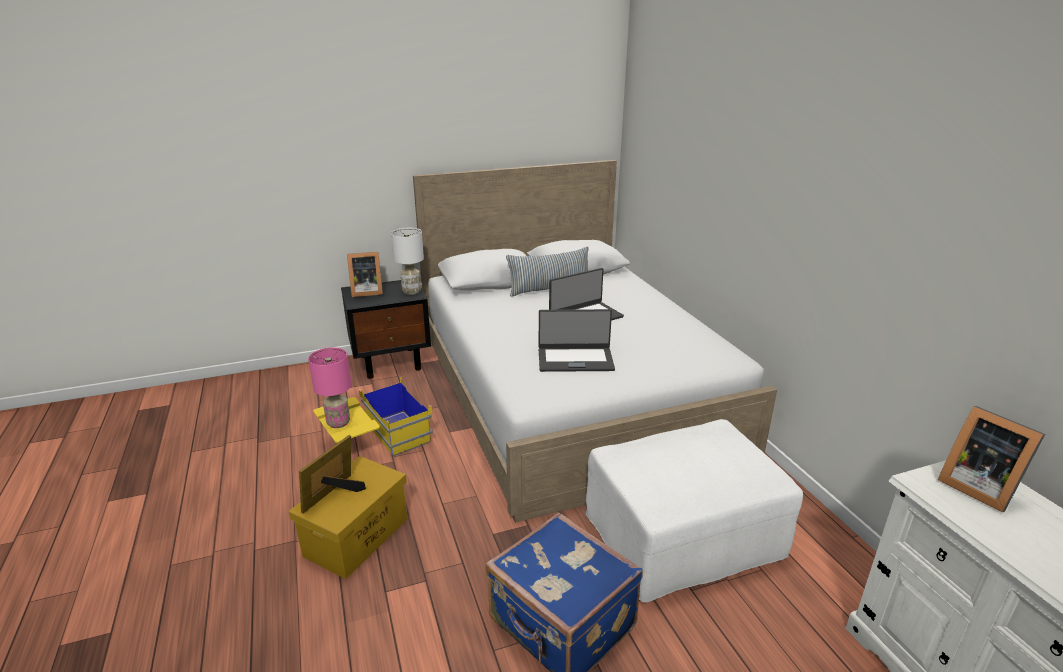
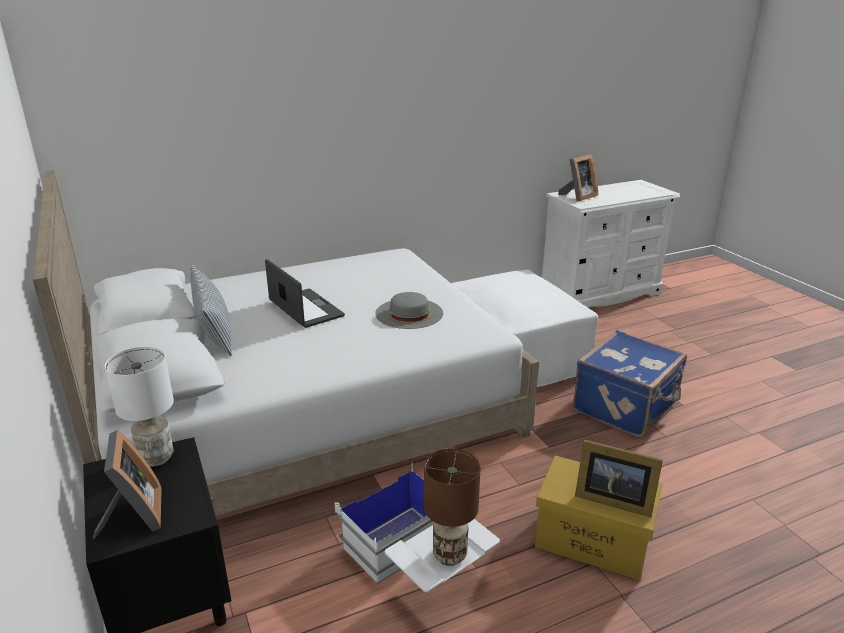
camera: 95 degrees left, 0 degrees up
pink table lamp [308,347,352,428] -> brown table lamp [424,449,481,566]
yellow storage box [313,376,433,456] -> white storage box [335,462,500,592]
laptop [539,309,615,372] -> grey hat [375,292,443,329]

